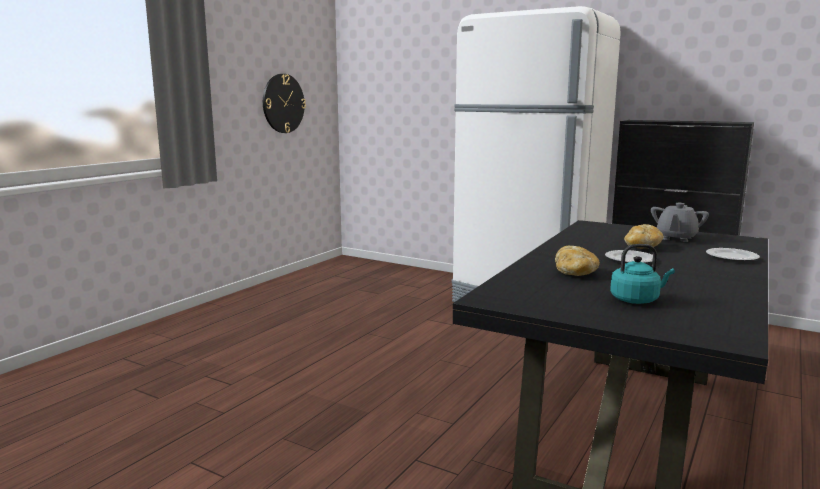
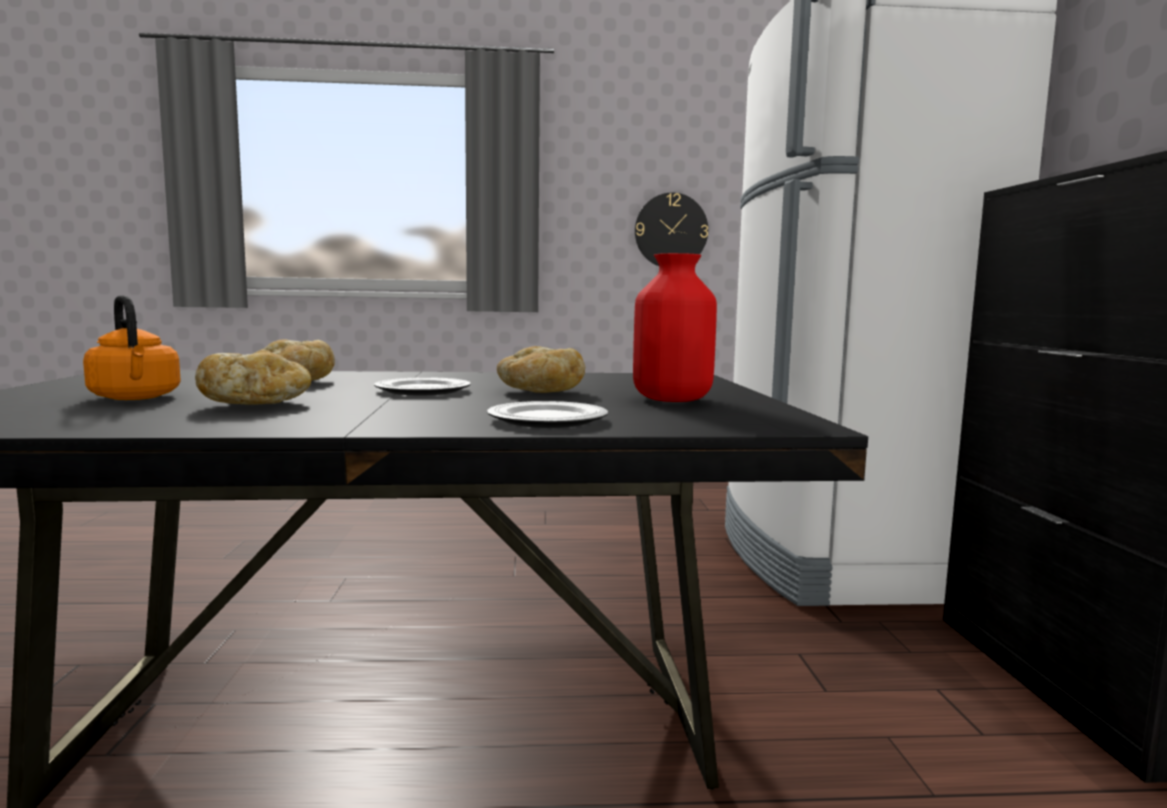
camera: 55 degrees right, 5 degrees down
turquoise kettle [610,244,675,304] -> orange kettle [83,295,181,400]
grey teapot [651,203,709,242] -> red vase [633,253,717,402]
none -> bread [195,352,311,405]

